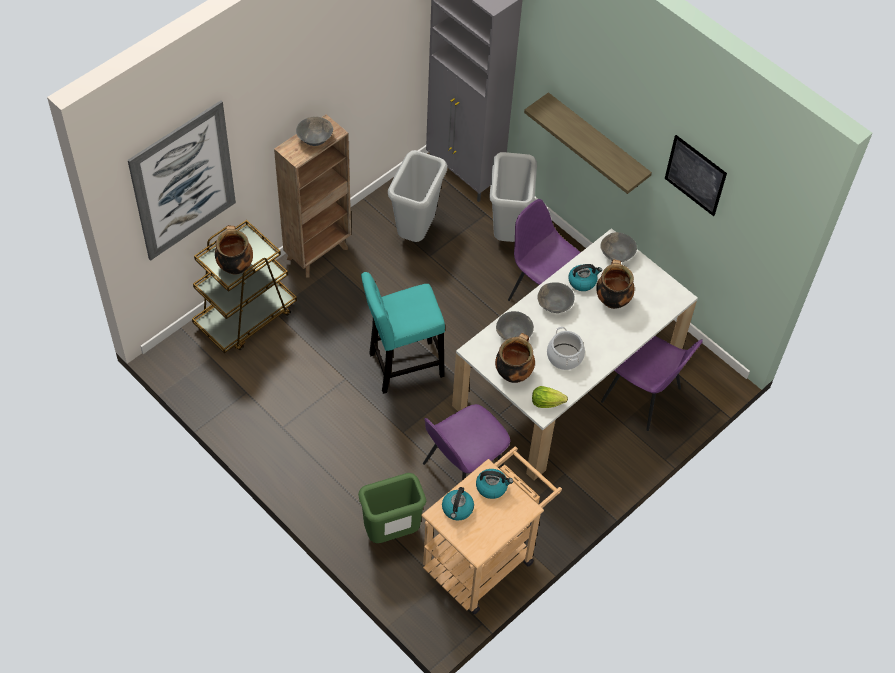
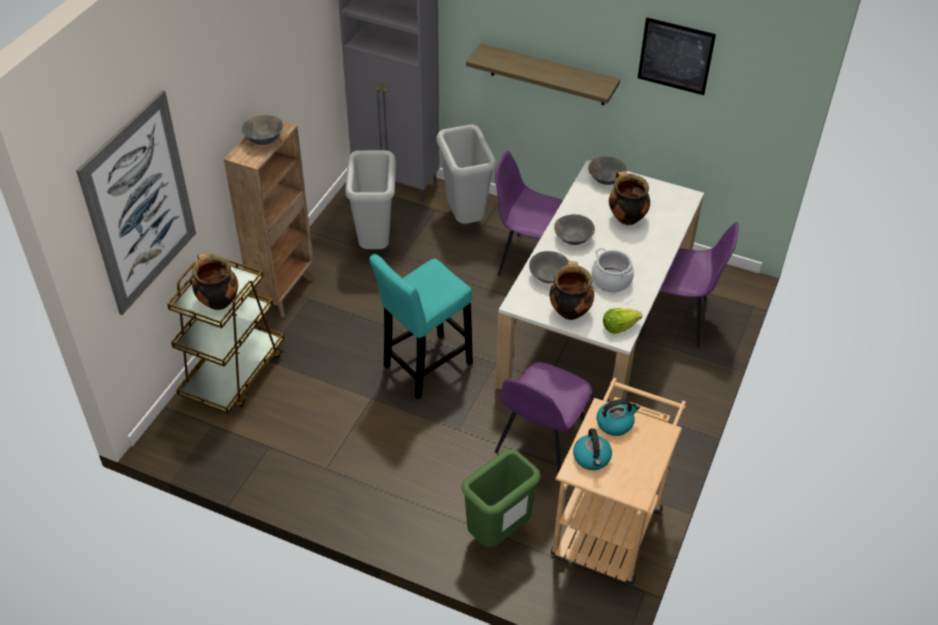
camera: 20 degrees left, 10 degrees down
kettle [568,264,602,291] -> none

